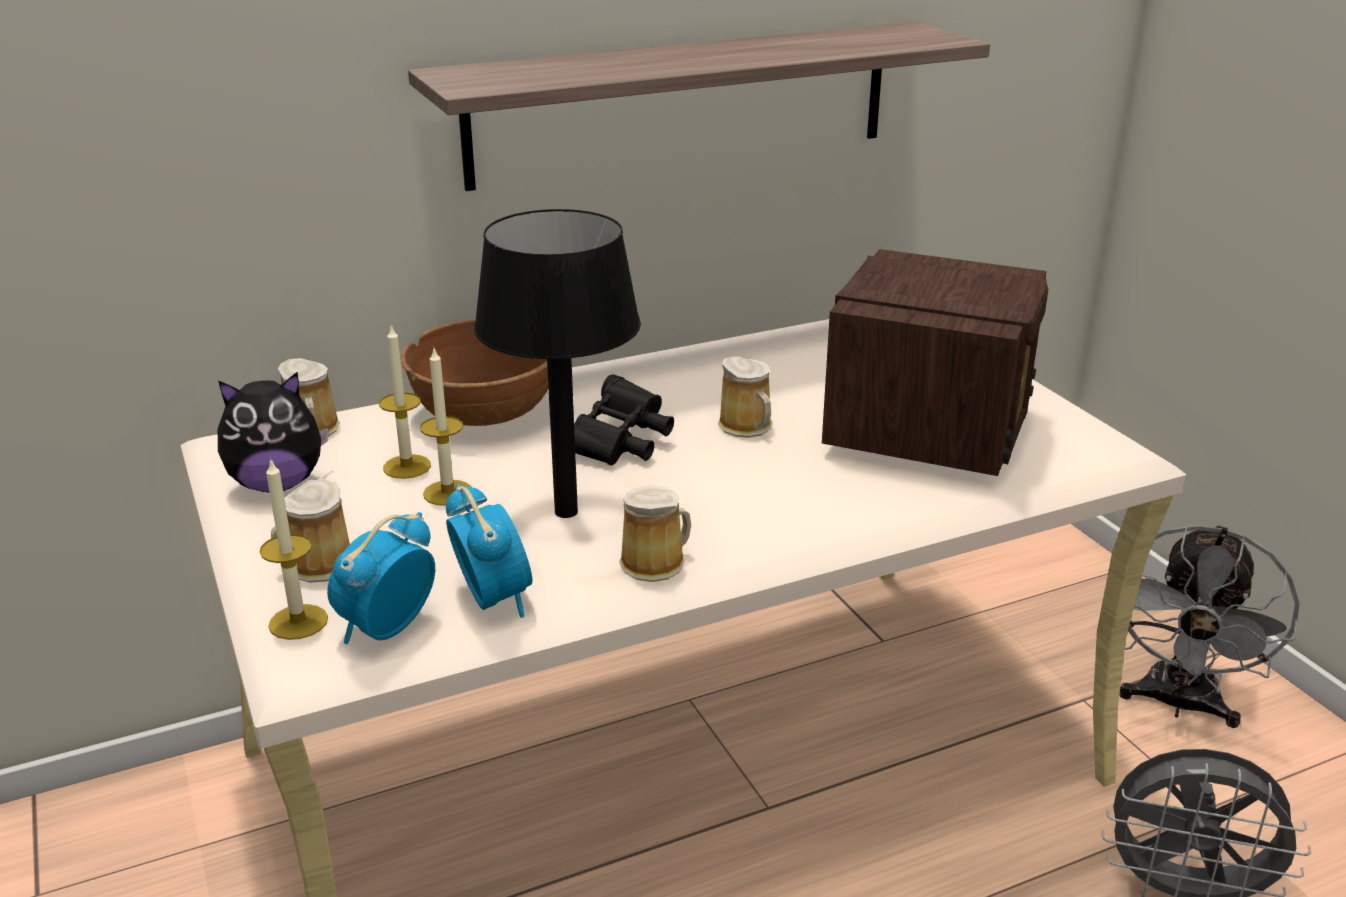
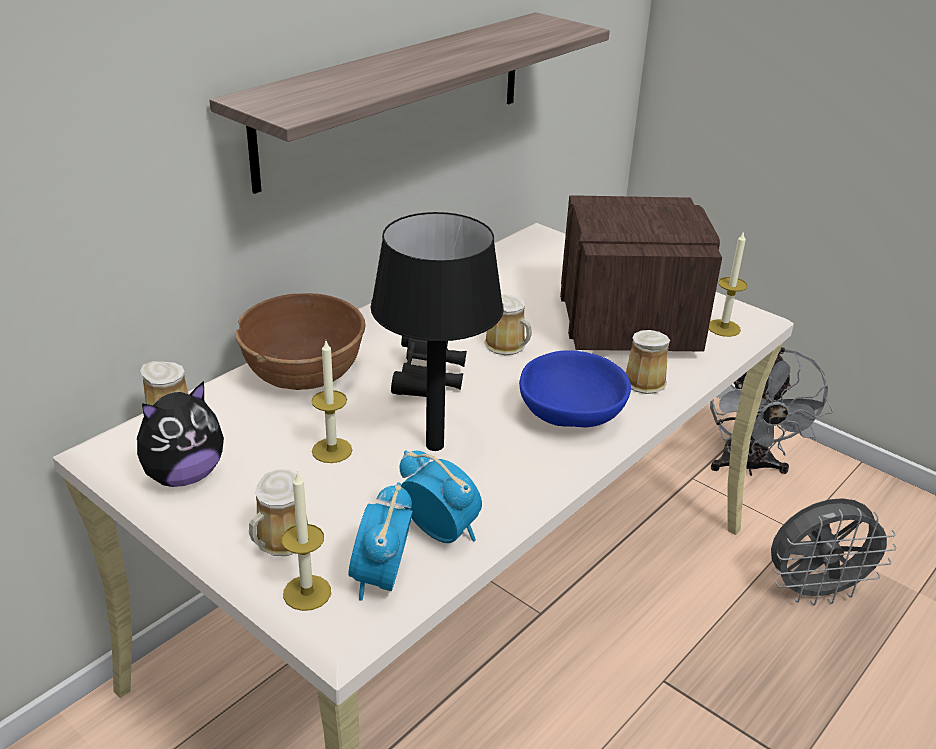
camera: 25 degrees left, 5 degrees up
candle [379,324,431,479] -> candle moved to [709,231,748,337]
mug [619,485,691,582] -> mug moved to [626,330,670,394]
none -> blue bowl [519,350,631,427]

